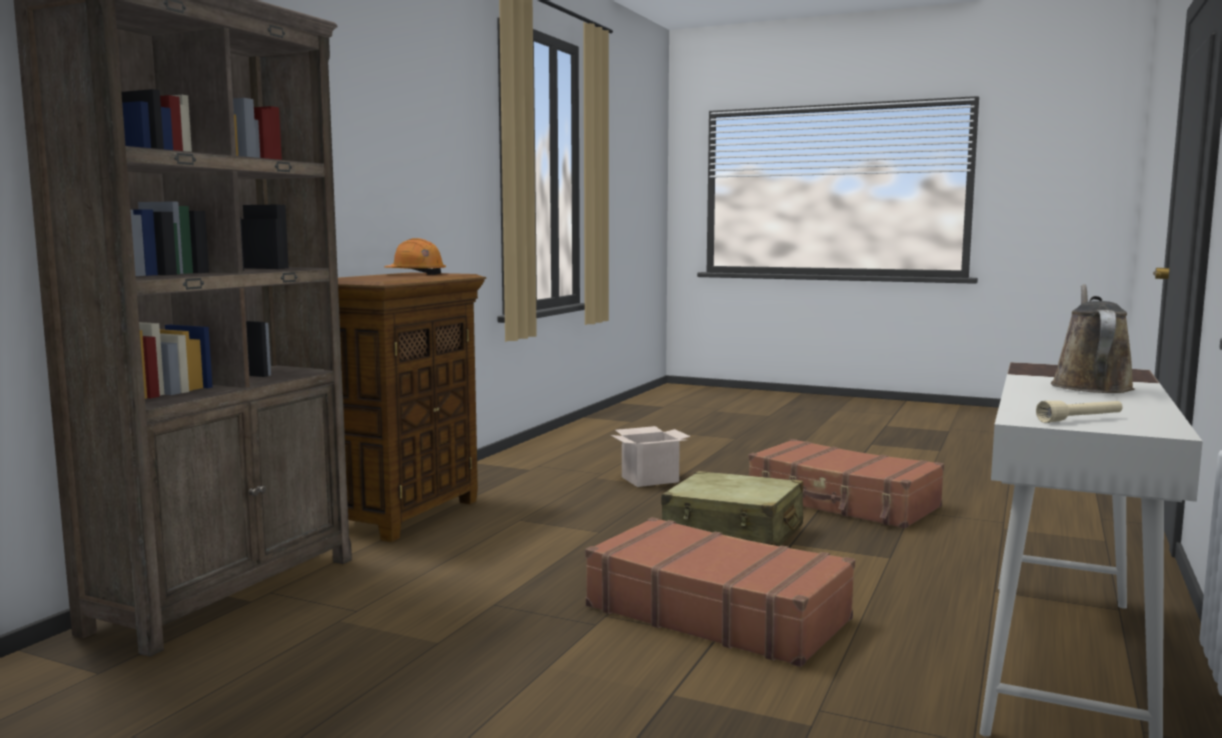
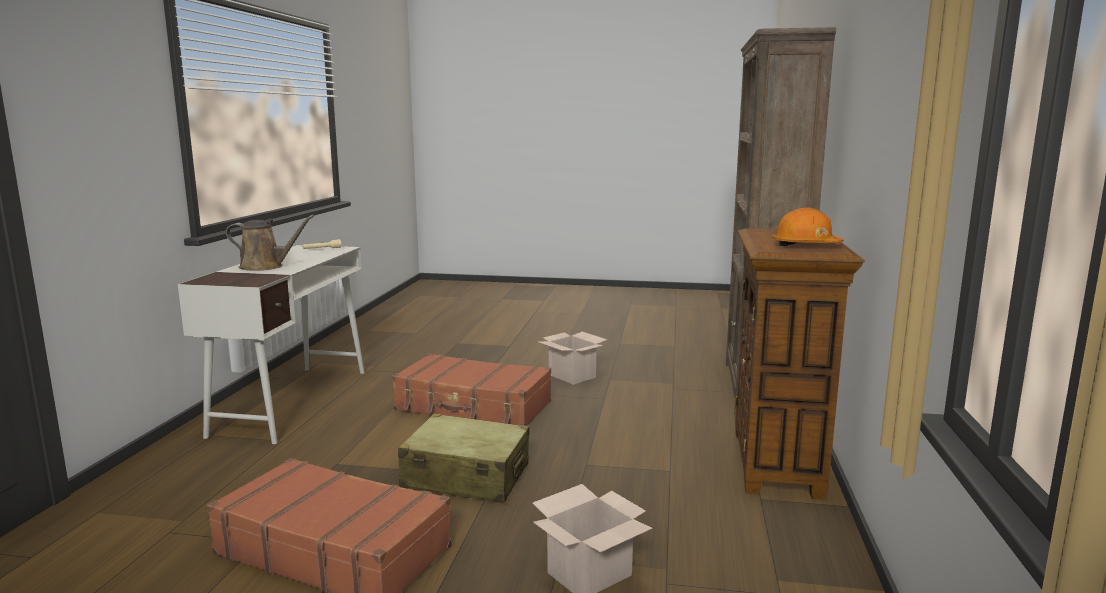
camera: 165 degrees right, 5 degrees up
brown watering can [1051,284,1135,393] -> brown watering can turned 90 degrees counterclockwise [226,215,314,271]
none -> cardboard box [539,332,607,385]

